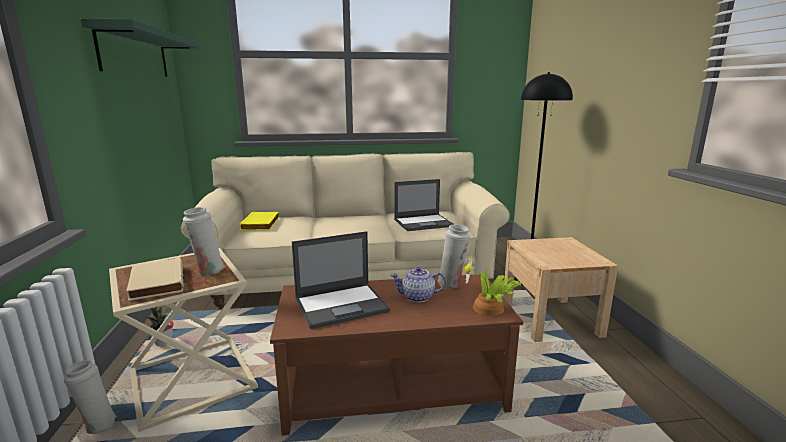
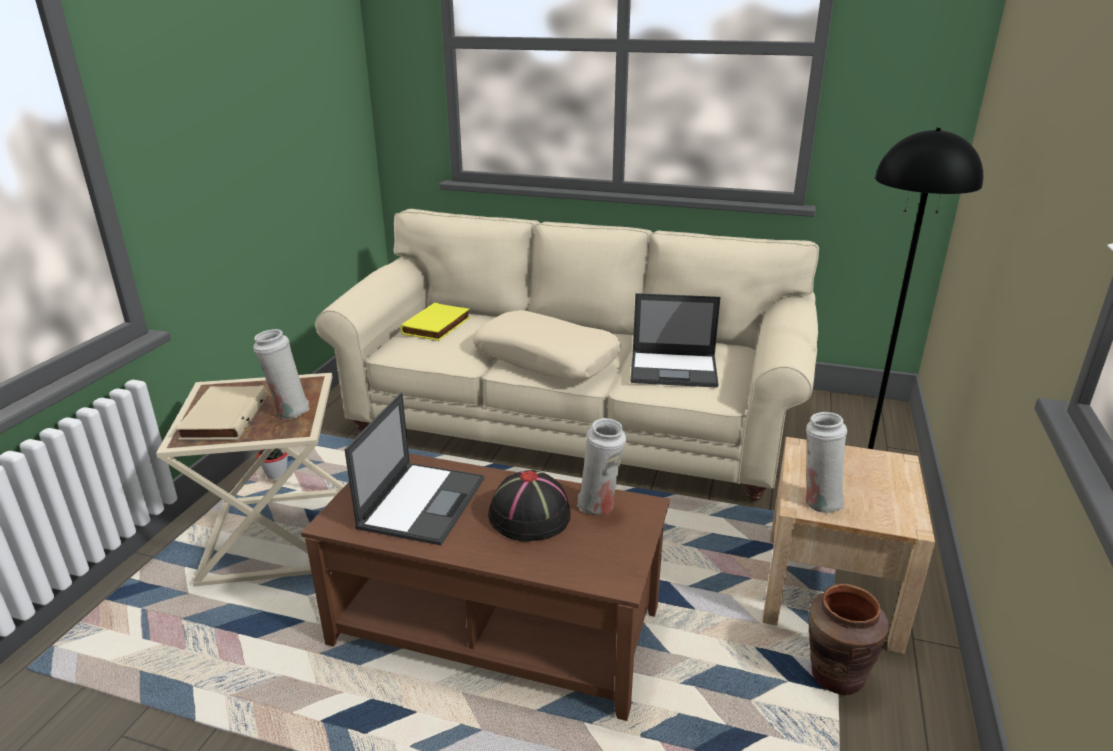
camera: 25 degrees right, 10 degrees up
white vase [64,360,117,434] -> white vase moved to [806,412,847,514]
green shelf [81,18,200,77] -> none
laptop [292,231,390,329] -> laptop turned 75 degrees counterclockwise [344,392,484,545]
teapot [390,267,446,303] -> black hat [488,470,571,542]
potted plant [465,257,522,316] -> none
none -> beige pillow [473,310,621,380]
none -> brown vase [808,584,889,695]

